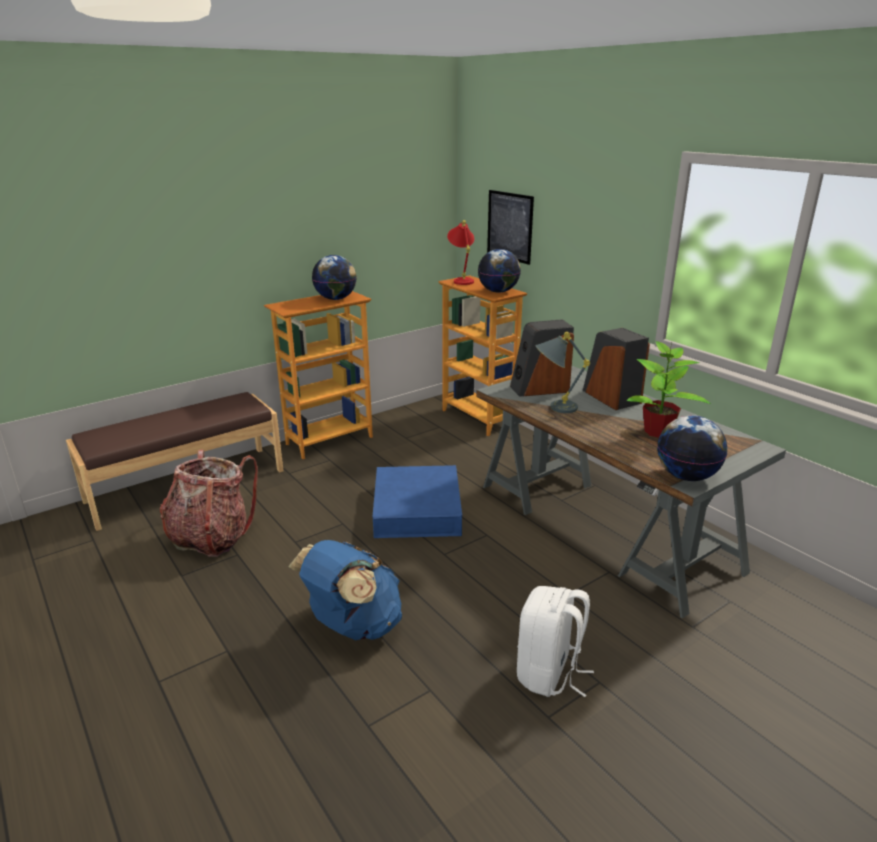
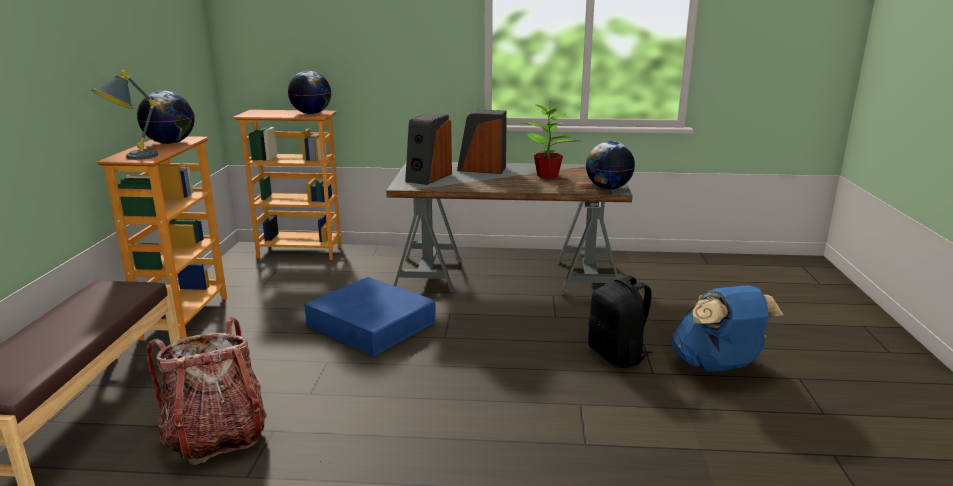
camera: 50 degrees left, 5 degrees down
blue backpack [288,540,402,640] -> blue backpack moved to [671,285,783,372]
red table lamp [447,220,474,285] -> none
picture [487,190,534,265] -> none
white backpack [517,586,594,697] -> black backpack [588,275,653,368]
grey table lamp [535,332,590,413] -> grey table lamp moved to [91,70,158,160]

